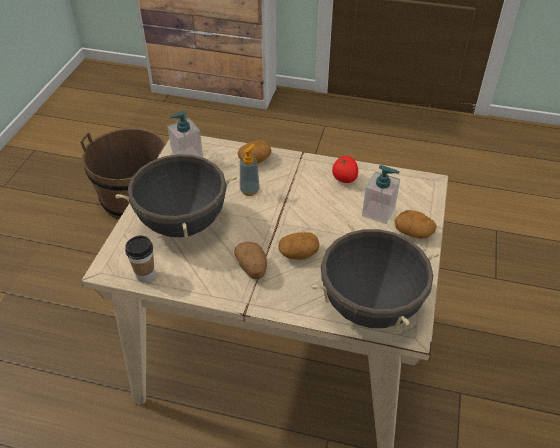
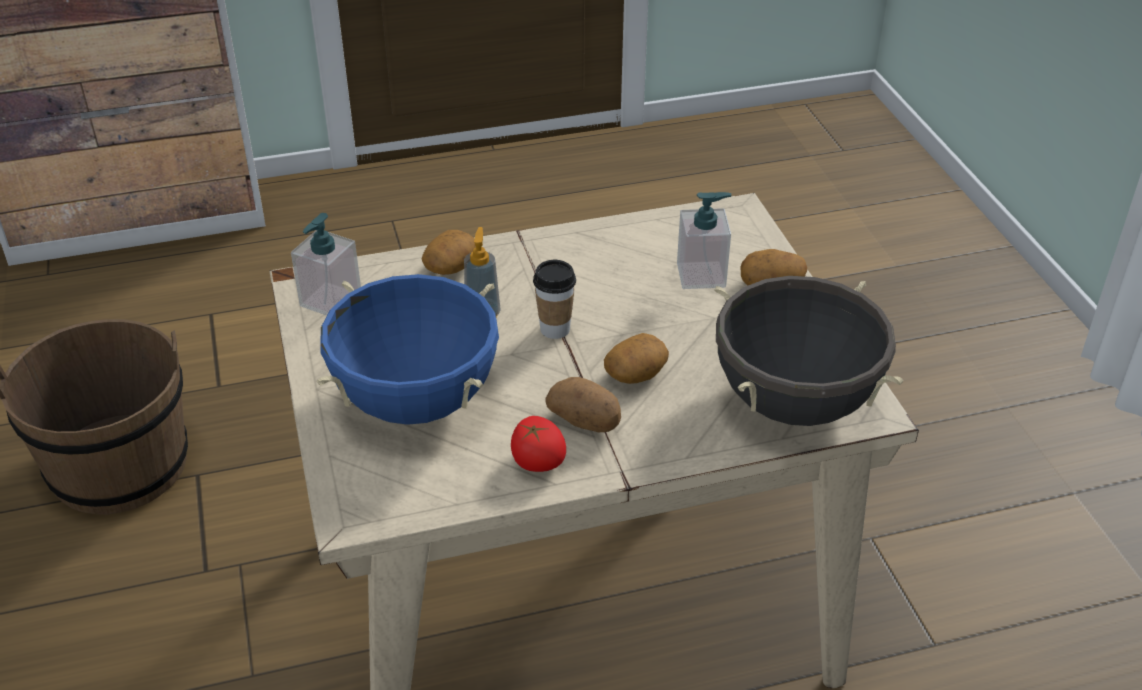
camera: 30 degrees left, 5 degrees down
black cooking pot [115,149,237,237] -> blue cooking pot [317,274,499,425]
cup [125,236,155,283] -> cup moved to [533,260,576,339]
tomato [332,156,358,183] -> tomato moved to [511,416,566,472]

